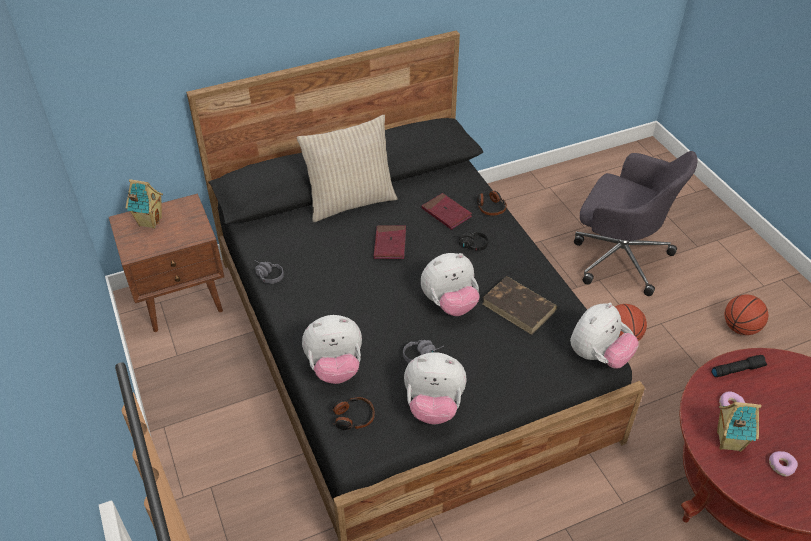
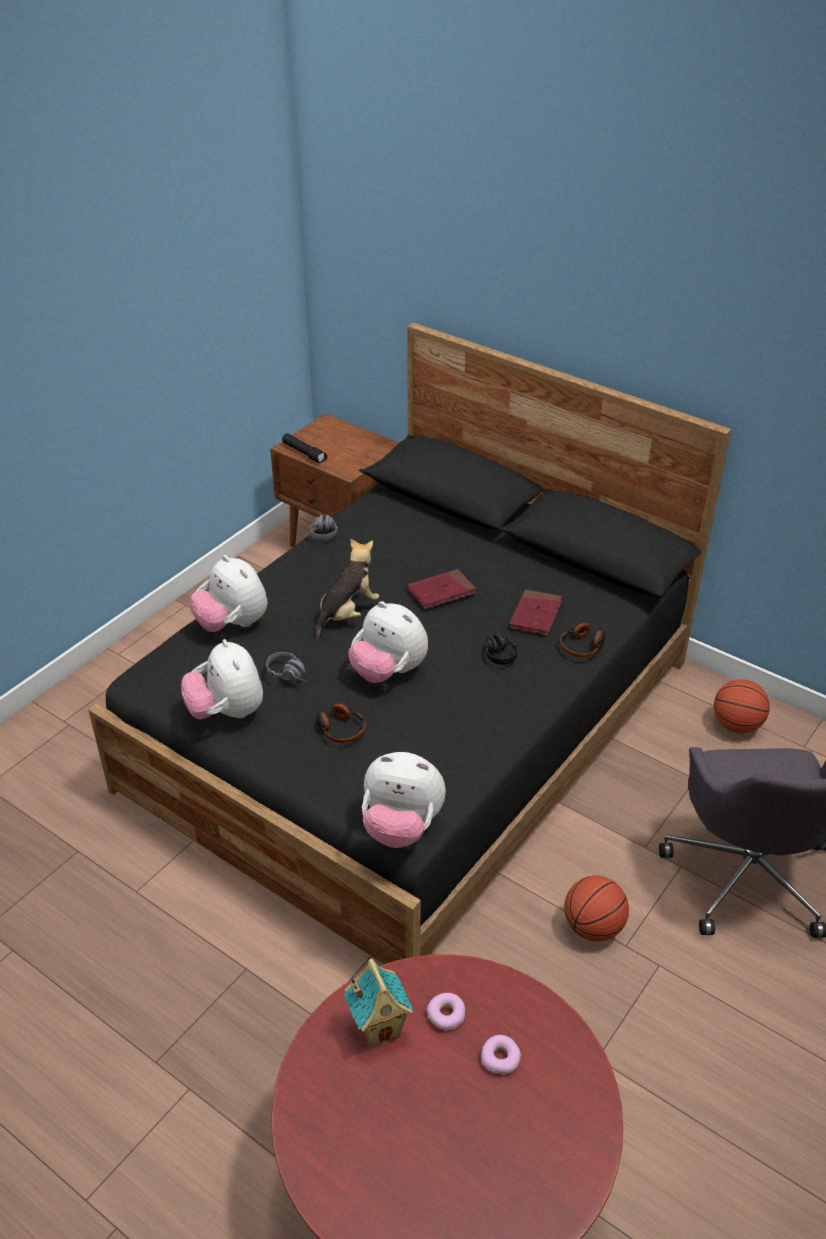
camera: 60 degrees right, 5 degrees down
toy house [126,179,163,229] -> none
beige pillow [297,115,398,222] -> none
headphones [329,397,375,430] -> headphones moved to [317,702,366,743]
brown book [482,276,557,335] -> none
black flashlight [711,355,767,377] -> black flashlight moved to [282,433,327,463]
basketball [725,294,768,335] -> basketball moved to [714,679,770,733]
donut [769,451,798,476] -> donut moved to [481,1035,521,1074]
none -> plush toy [315,539,379,641]

